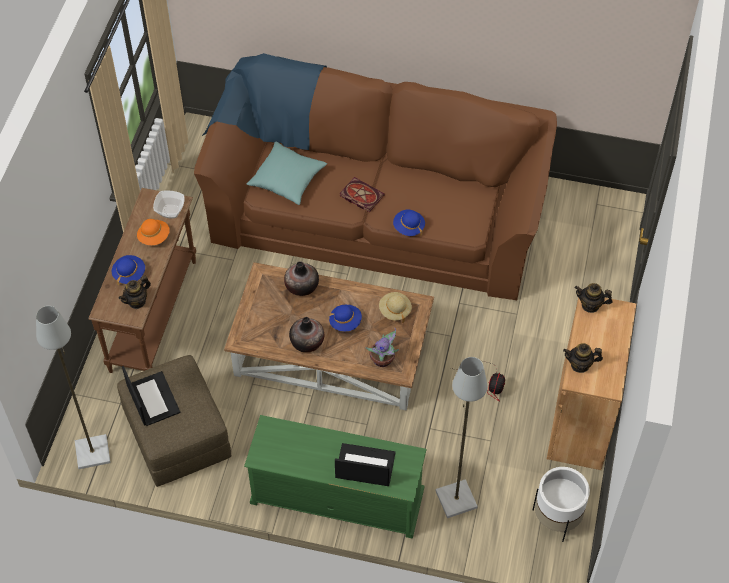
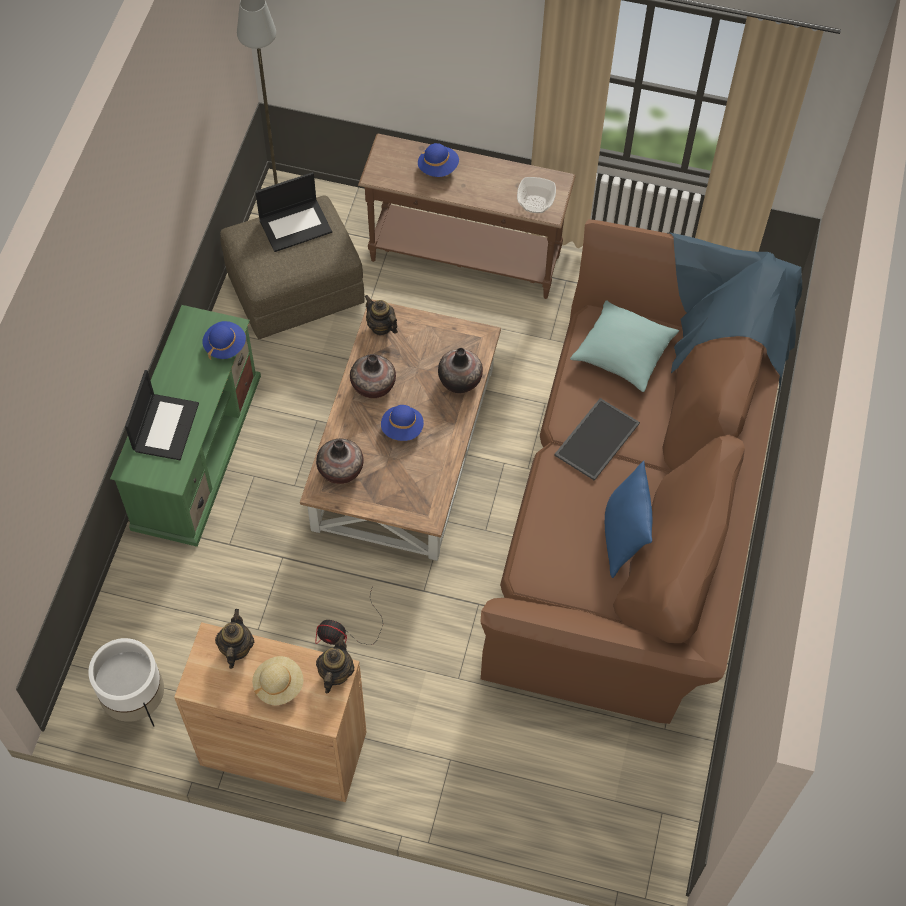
camera: 90 degrees right, 5 degrees up
teapot [118,275,151,309] -> teapot moved to [364,295,398,335]
orange hat [137,219,170,245] -> none
book [340,177,385,212] -> tray [554,398,640,481]
potted plant [365,328,399,367] -> vase [316,438,364,484]
beige hat [379,292,412,323] -> beige hat moved to [252,656,303,705]
blue hat [393,210,425,236] -> blue hat moved to [202,321,246,359]
grey floor lamp [435,357,487,518] -> none
none -> blue pillow [605,461,652,578]

